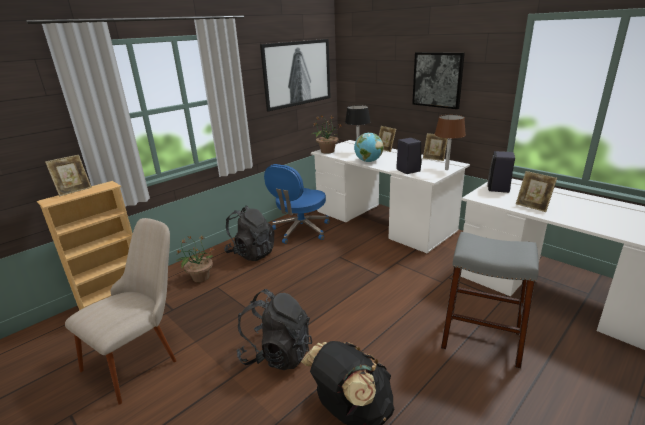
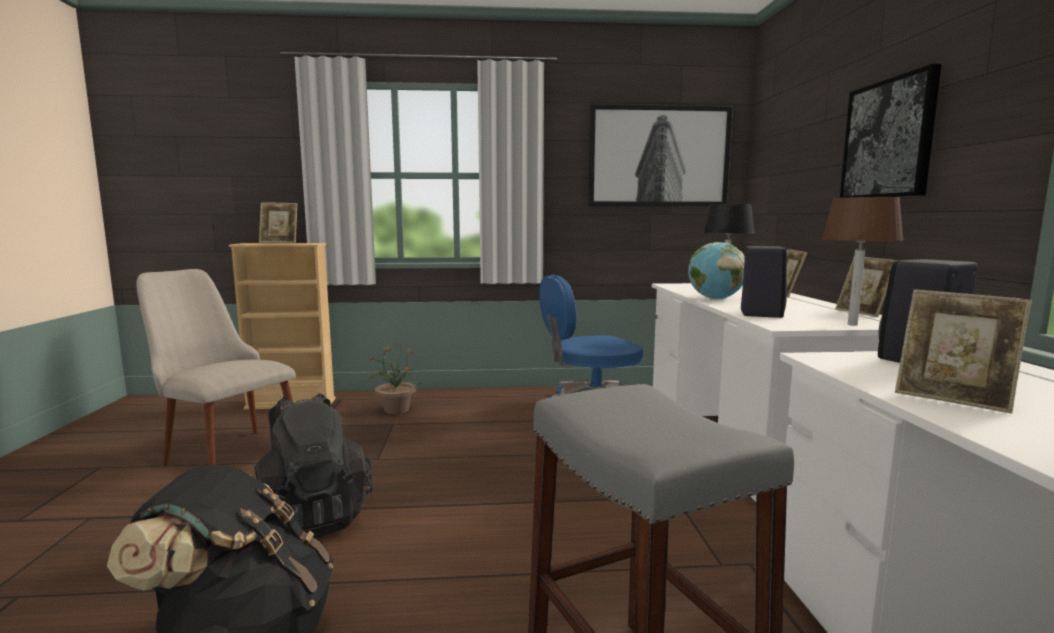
camera: 40 degrees right, 15 degrees down
beige chair [65,218,176,404] -> beige chair turned 135 degrees counterclockwise [136,269,296,466]
black backpack [224,206,274,261] -> none
potted plant [312,115,342,154] -> none
picture frame [516,171,557,212] -> picture frame turned 45 degrees counterclockwise [895,289,1032,414]

